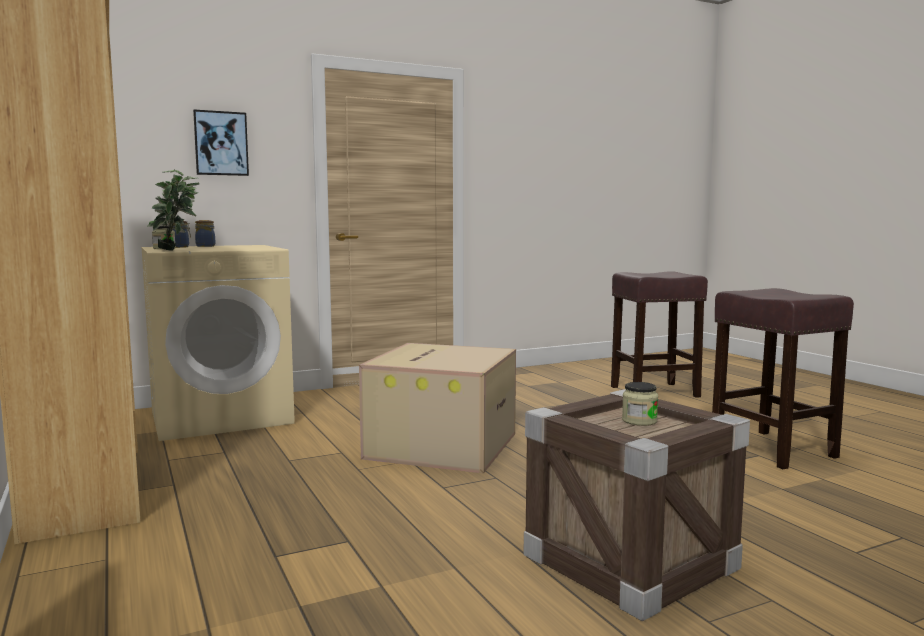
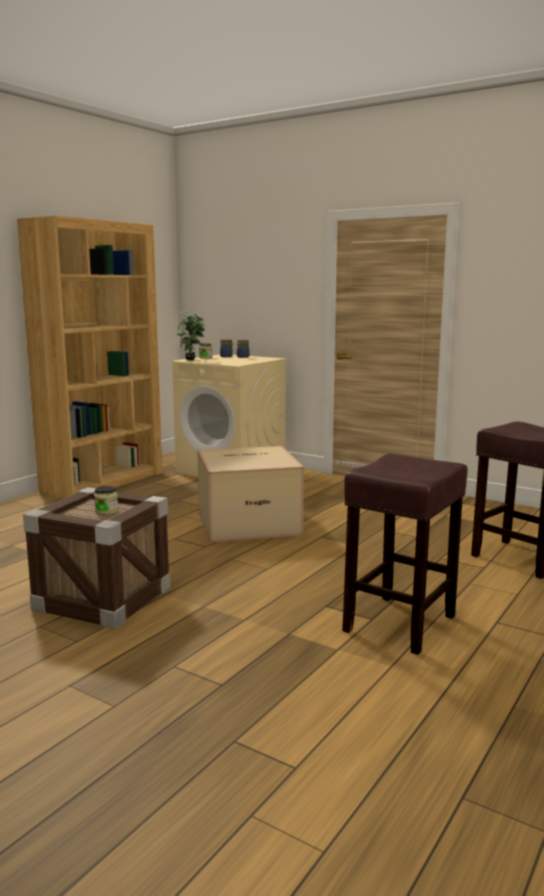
camera: 60 degrees right, 5 degrees up
picture [193,110,249,176] -> none

